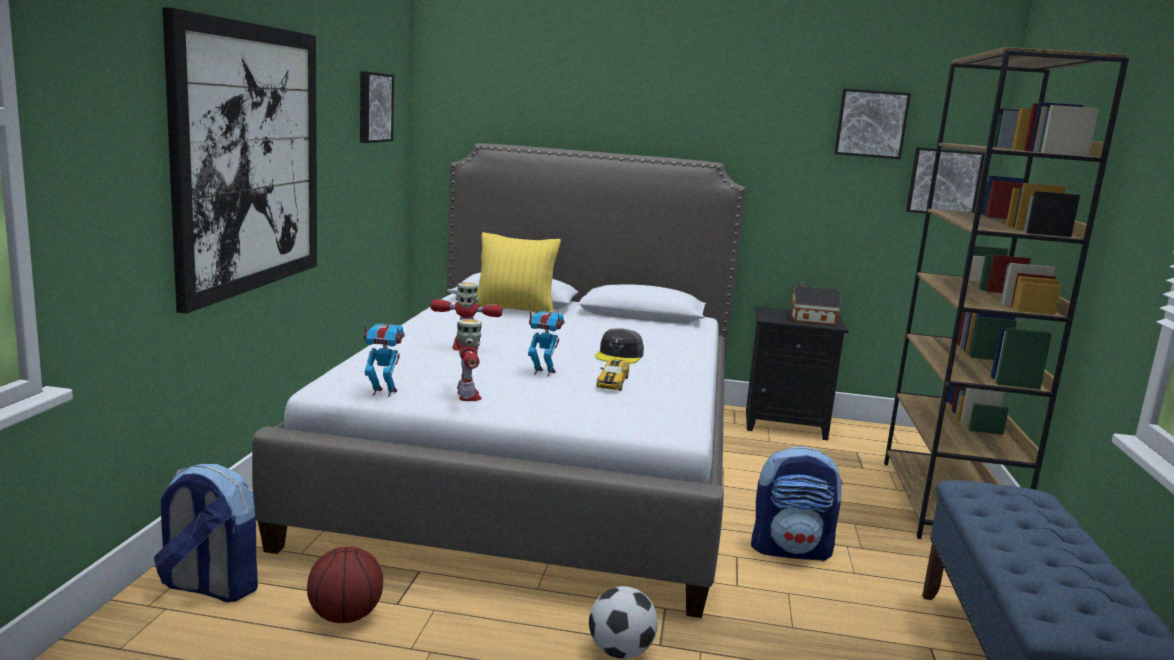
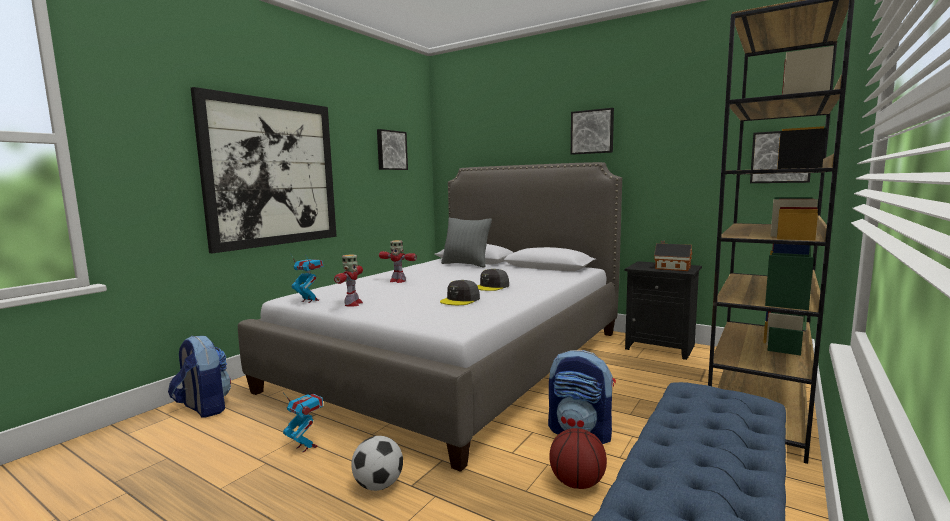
camera: 25 degrees right, 5 degrees down
basketball [307,546,383,623] -> basketball moved to [549,428,607,489]
yellow pillow [475,232,561,313] -> grey pillow [441,218,492,267]
toy robot [528,304,565,376] -> toy robot moved to [283,392,323,452]
toy car [596,358,629,390] -> grey cap [440,280,480,305]
picture [834,89,911,159] -> picture moved to [571,108,614,155]

